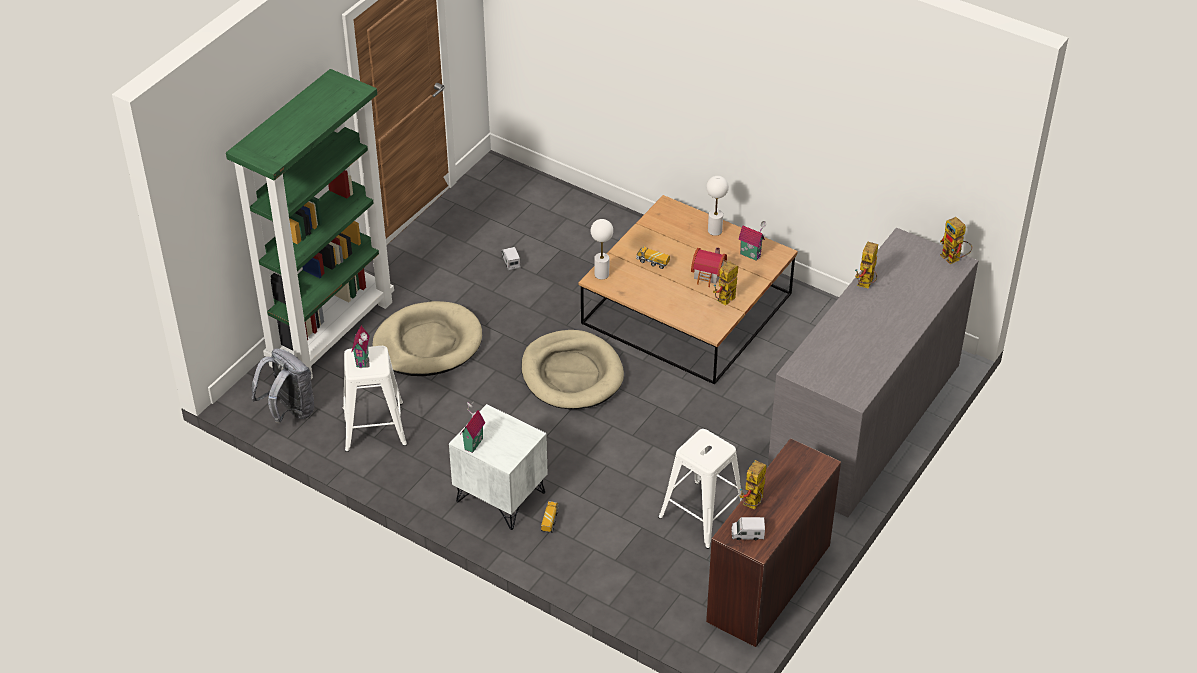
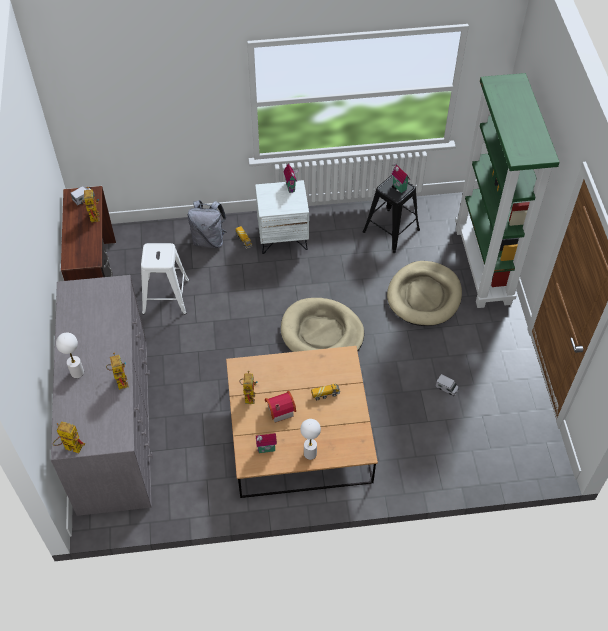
camera: 140 degrees right, 10 degrees up
grey backpack [251,348,314,423] -> grey backpack moved to [188,200,227,248]
white stool [342,346,407,452] -> black stool [363,175,420,253]
white table lamp [591,219,613,280] -> white table lamp moved to [56,333,84,378]

